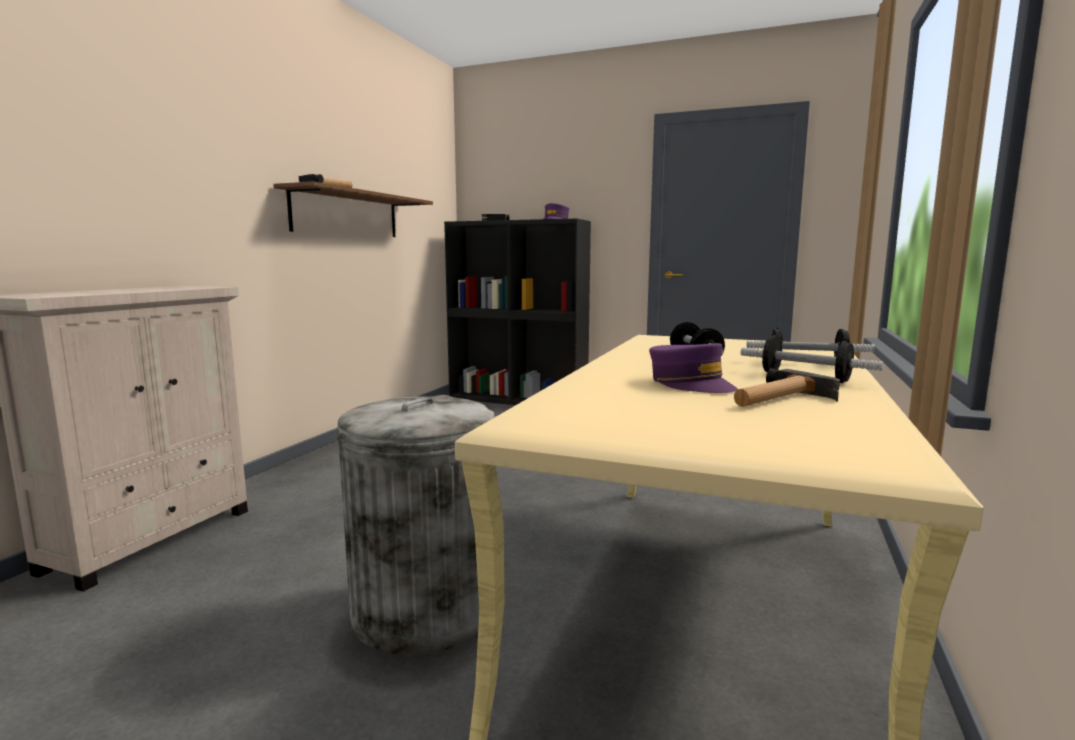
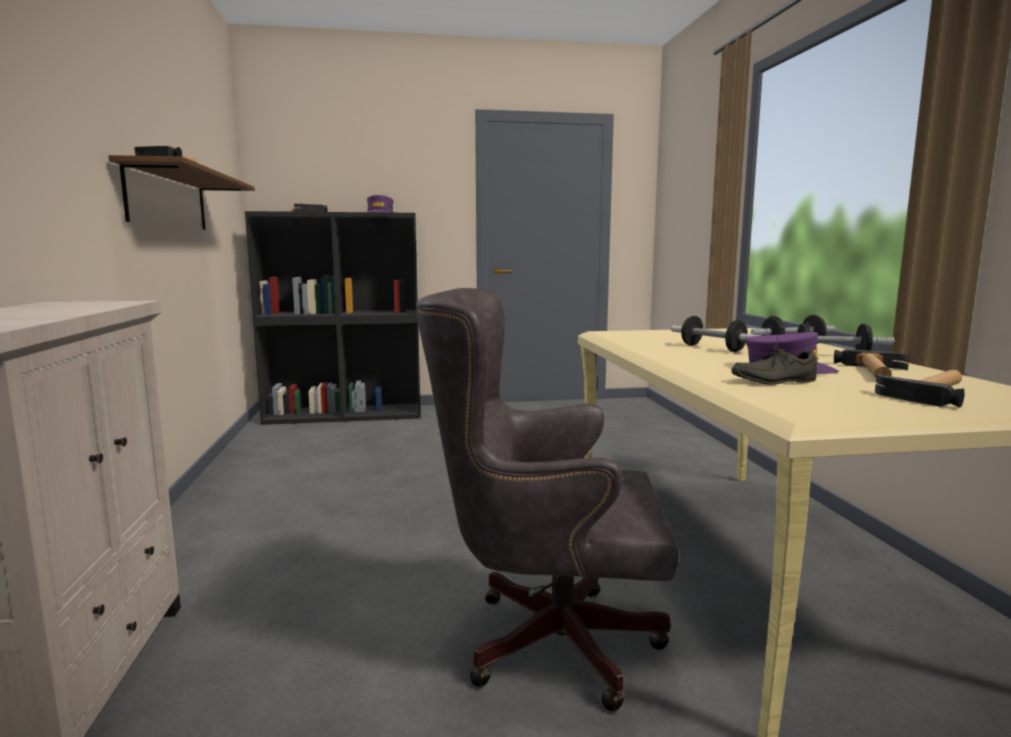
camera: 30 degrees left, 0 degrees up
grey trash can [337,395,494,655] -> grey office chair [416,288,679,711]
none -> grey shoe [731,335,817,385]
none -> hammer [875,369,965,408]

